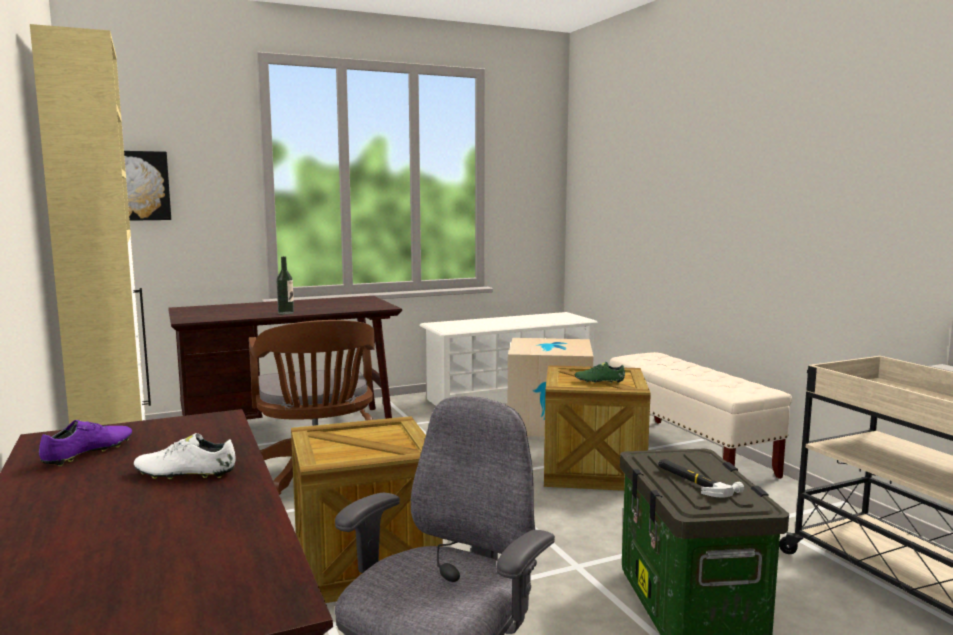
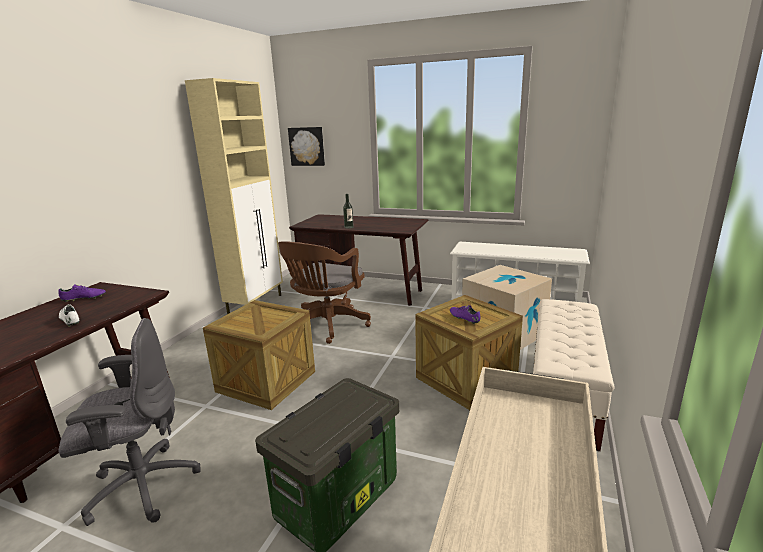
camera: 45 degrees right, 10 degrees up
green shoe [575,362,625,383] -> purple shoe [450,305,480,324]
hammer [658,459,744,498] -> none

